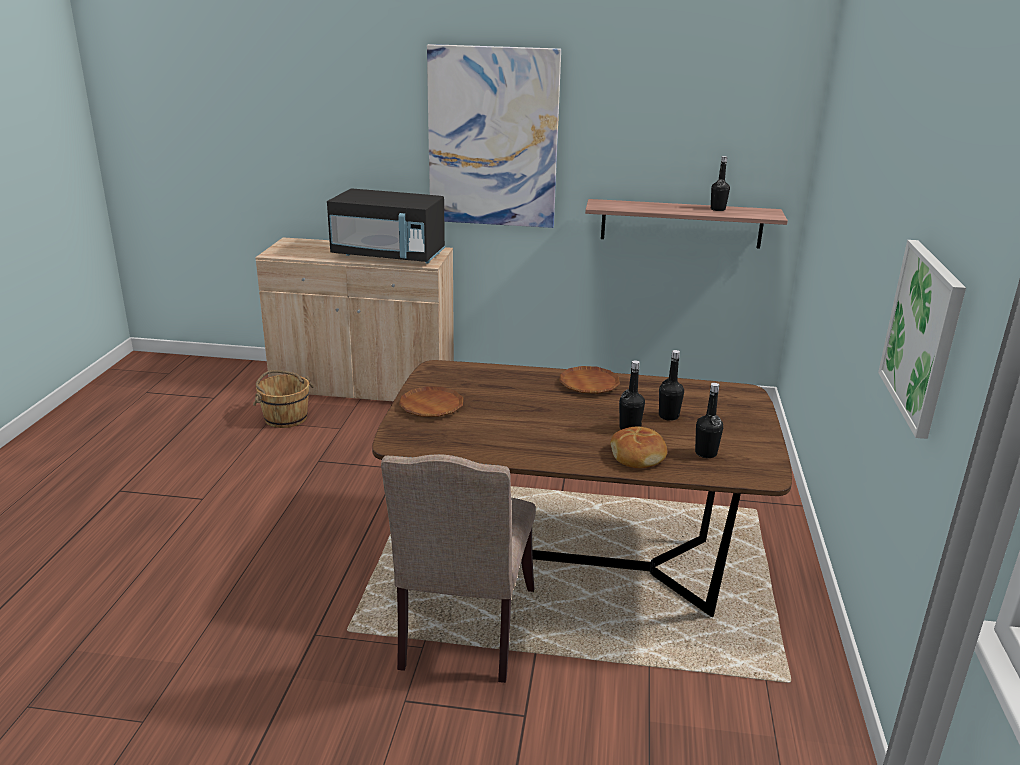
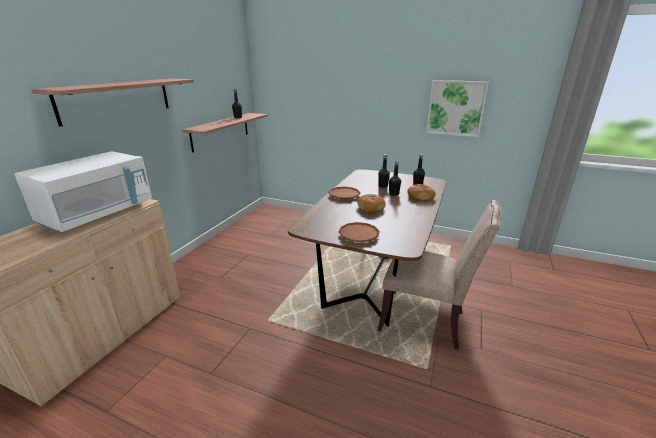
camera: 75 degrees left, 0 degrees up
brown bucket [253,370,314,428] -> none
black microwave [327,188,445,263] -> white microwave [14,151,152,232]
picture [427,44,561,228] -> shelf [31,79,194,127]
none -> bread [357,194,386,212]

